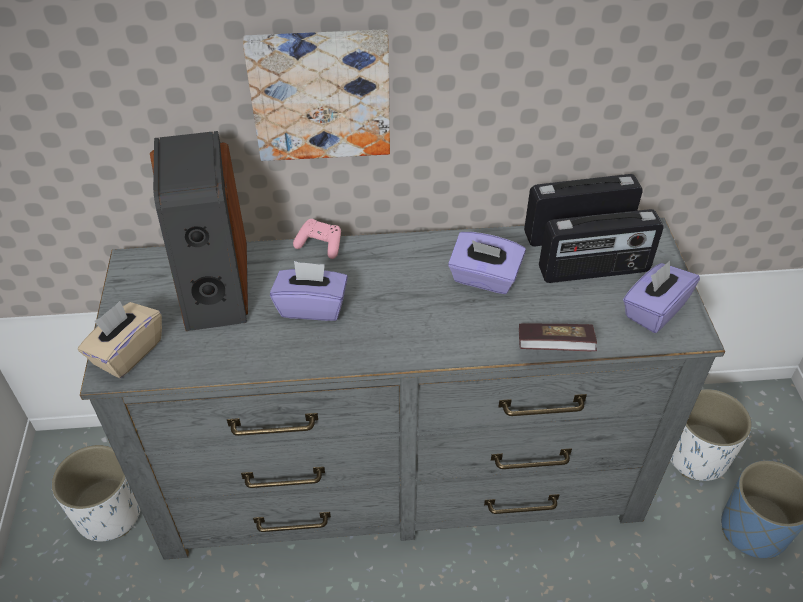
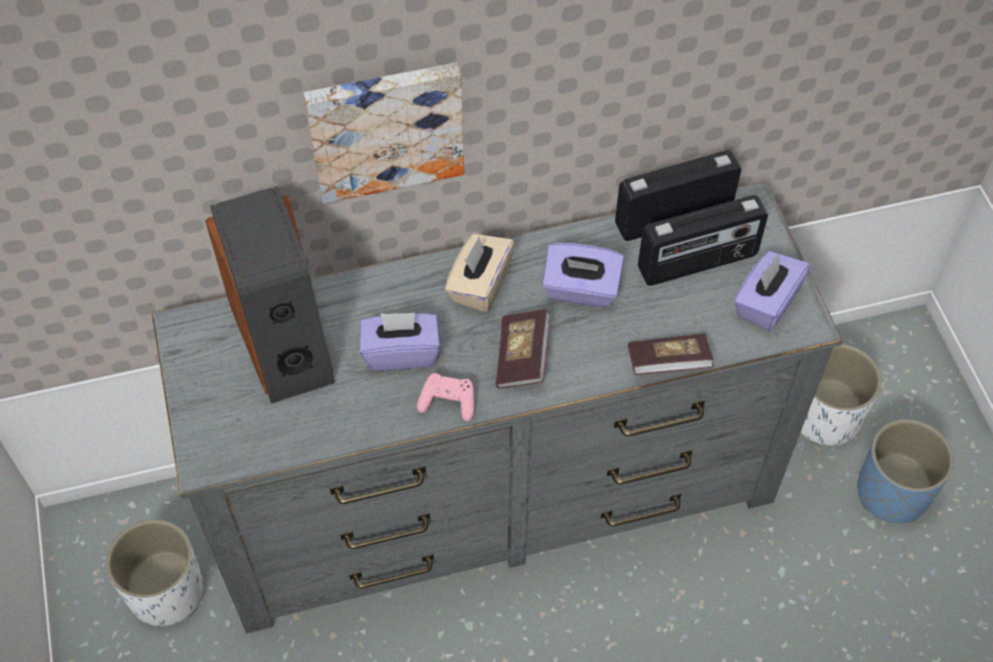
camera: 10 degrees left, 10 degrees up
beige tissue box [78,301,162,378] -> beige tissue box moved to [445,234,514,312]
pink game controller [293,219,341,259] -> pink game controller moved to [417,373,474,421]
none -> book [496,309,550,389]

